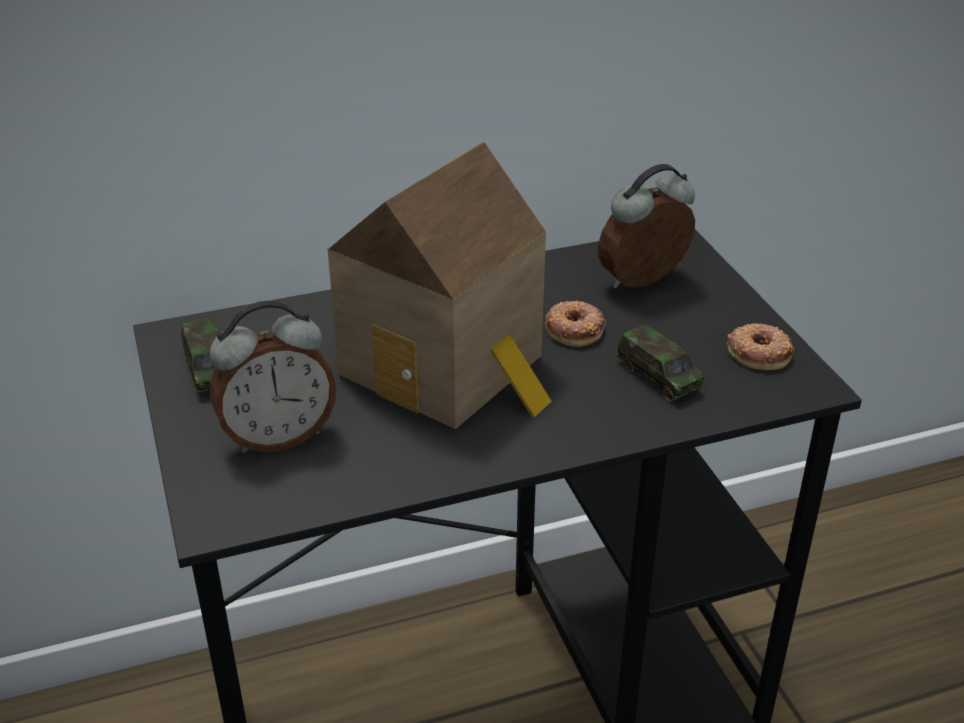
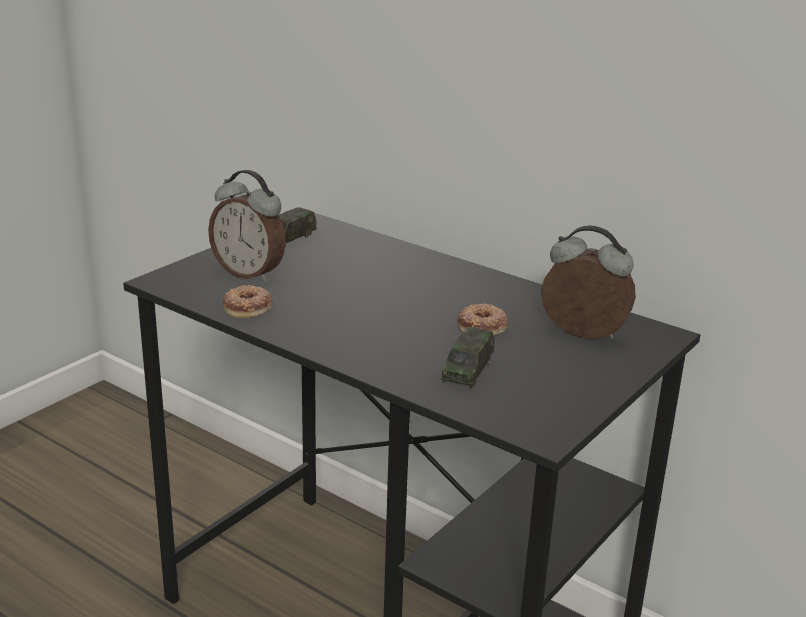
camera: 55 degrees right, 10 degrees down
toy house [328,142,552,429] -> none
donut [727,323,794,370] -> donut moved to [223,285,273,318]

